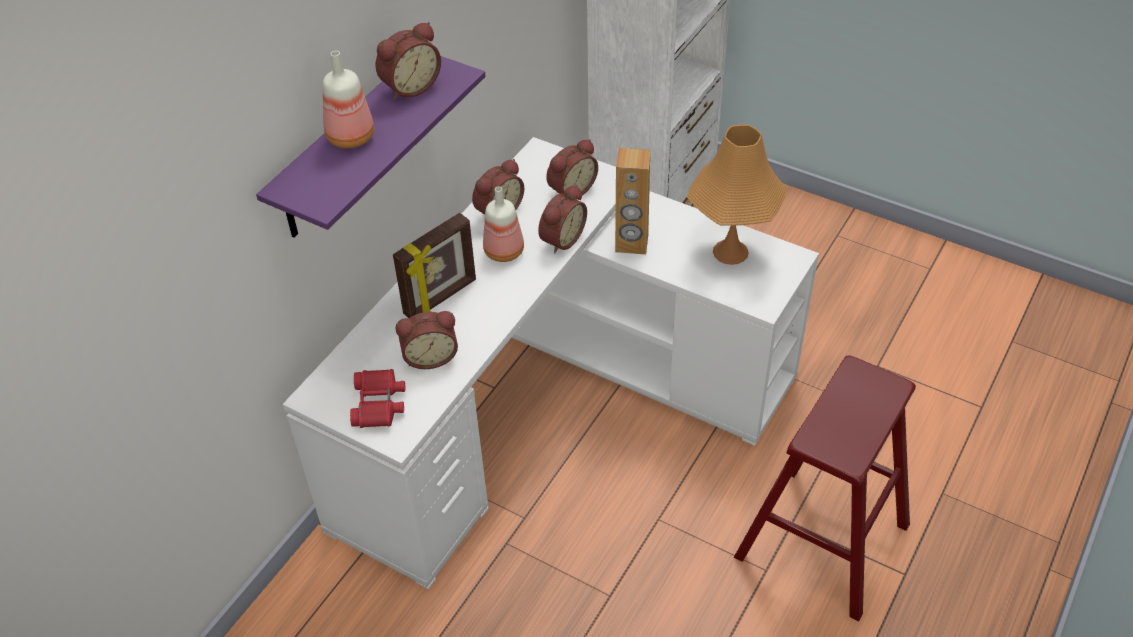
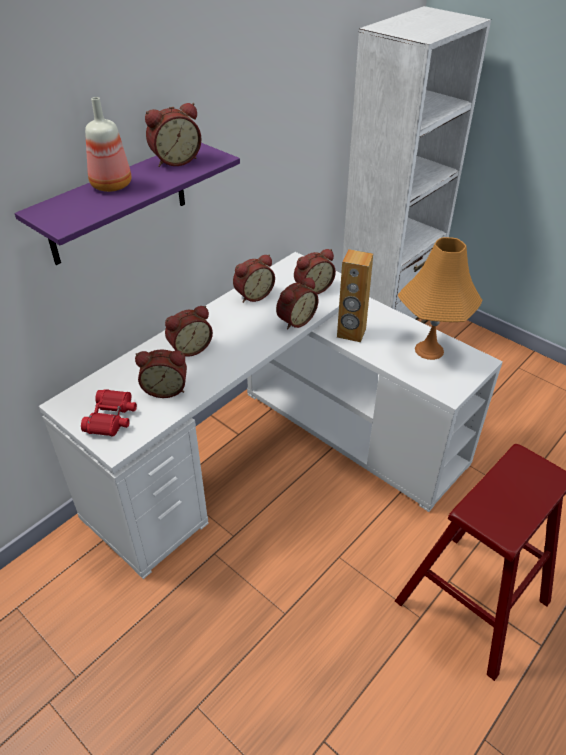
camera: 10 degrees right, 5 degrees down
picture frame [393,213,476,318] -> alarm clock [165,306,213,357]
bottle [483,186,524,262] -> none

